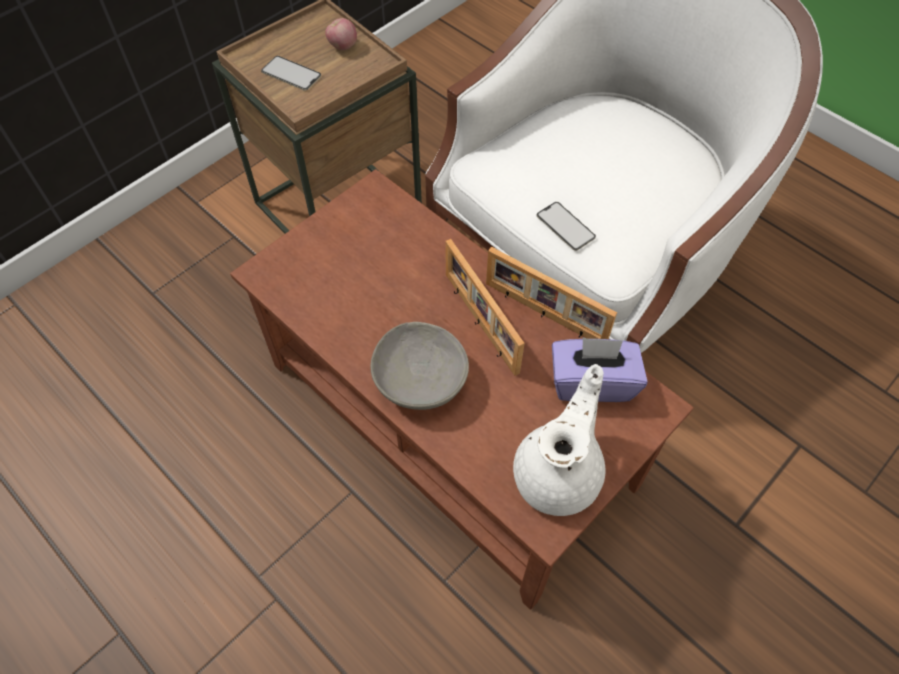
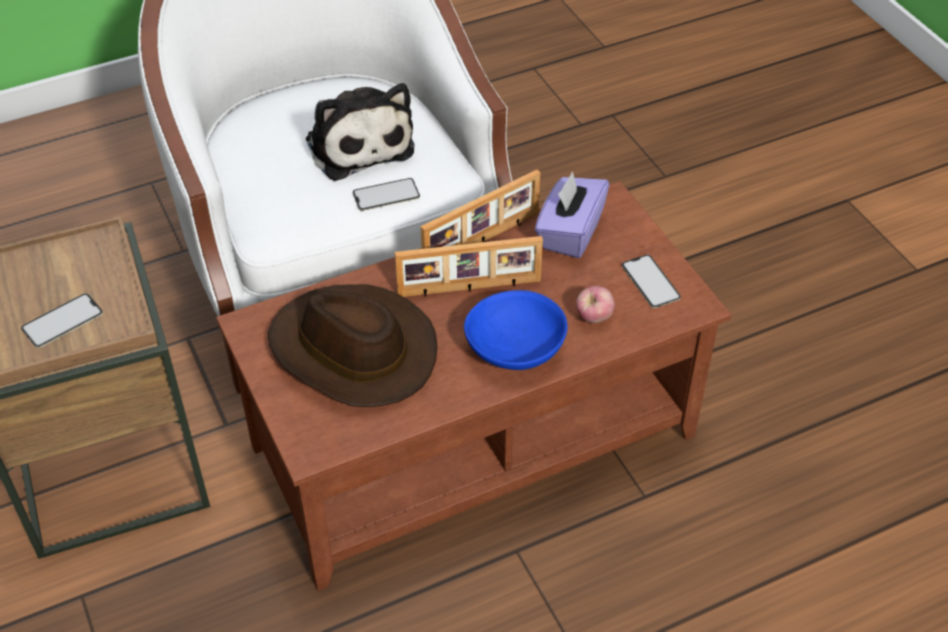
camera: 70 degrees left, 10 degrees down
apple [325,18,357,50] -> apple moved to [576,286,615,323]
grey bowl [371,322,469,410] -> blue bowl [464,290,568,370]
white teapot [513,364,606,516] -> phone [622,255,681,308]
none -> brown hat [268,284,437,407]
none -> plush toy [306,83,415,181]

